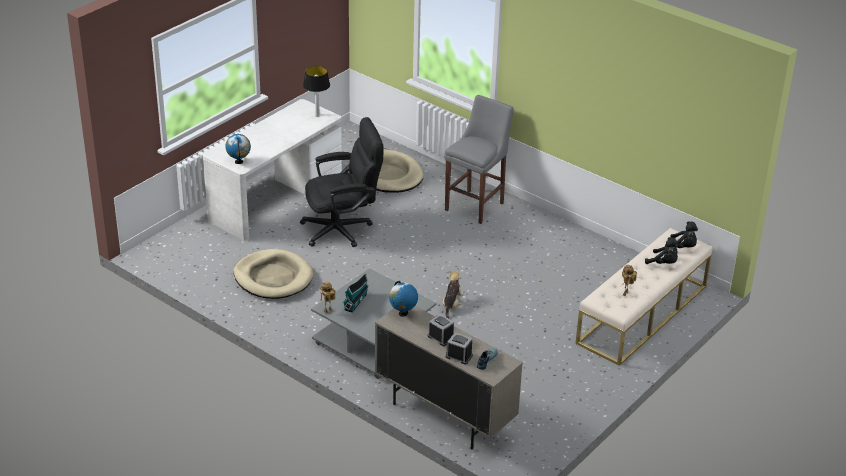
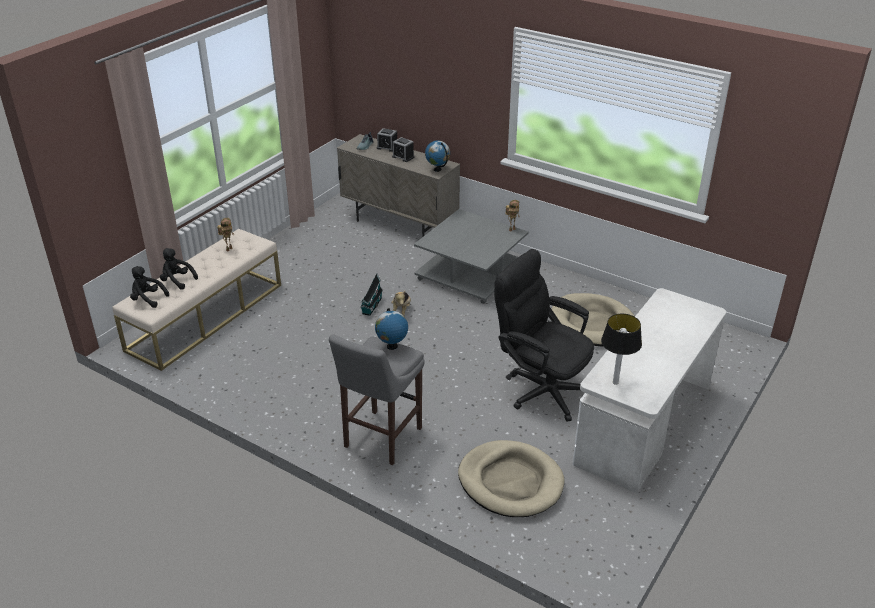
camera: 175 degrees right, 0 degrees up
globe [225,134,251,164] -> globe moved to [375,308,408,350]
black office chair [300,117,384,247] -> black office chair turned 60 degrees clockwise [495,249,594,421]
toy house [342,273,369,313] -> toy house moved to [360,273,383,316]

